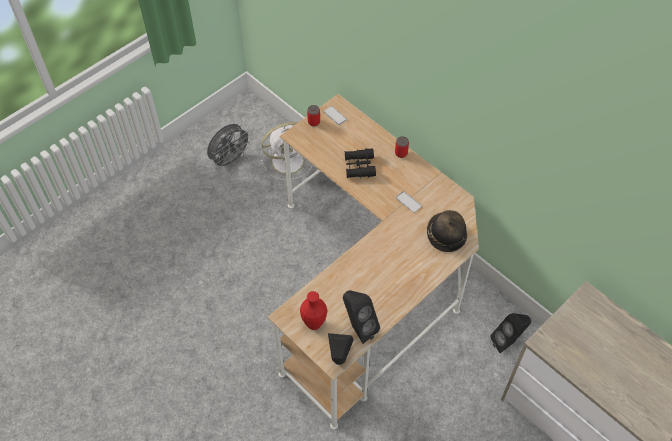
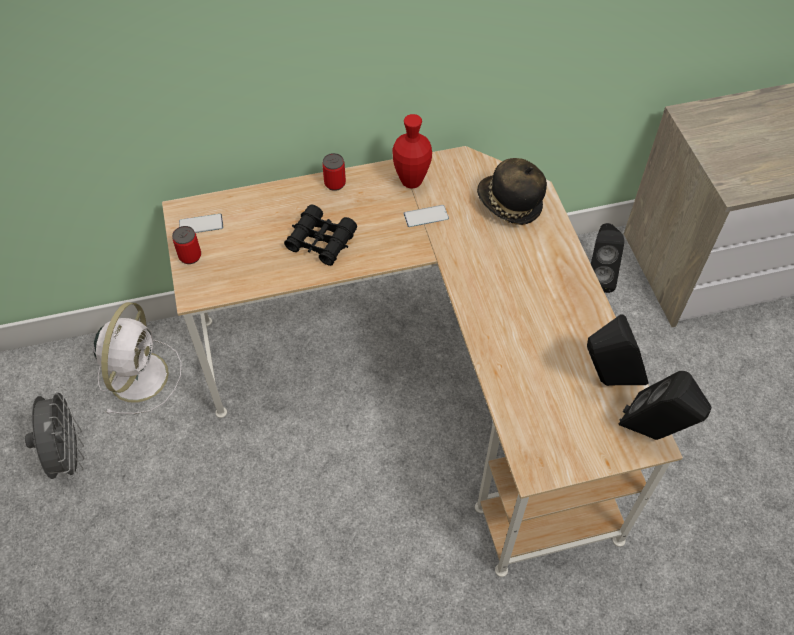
camera: 60 degrees left, 0 degrees up
red vase [300,291,327,330] -> red vase moved to [392,114,432,188]

